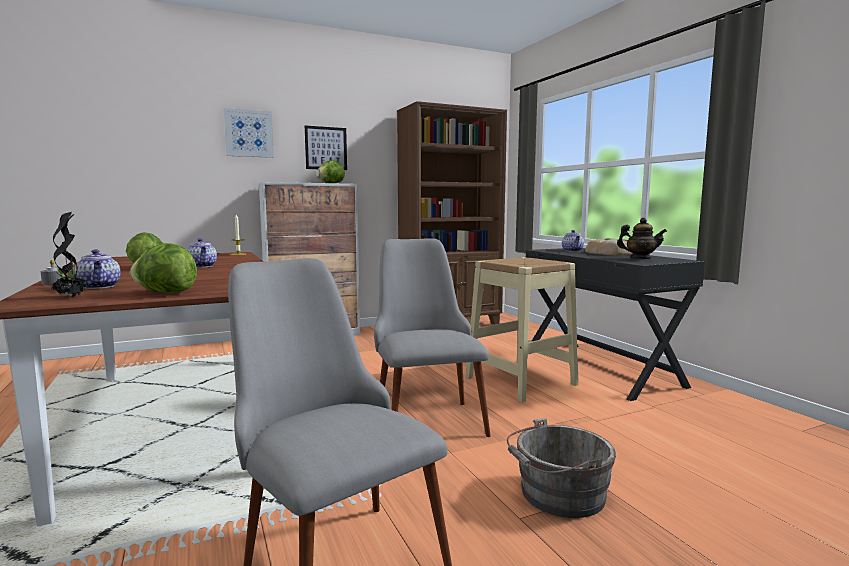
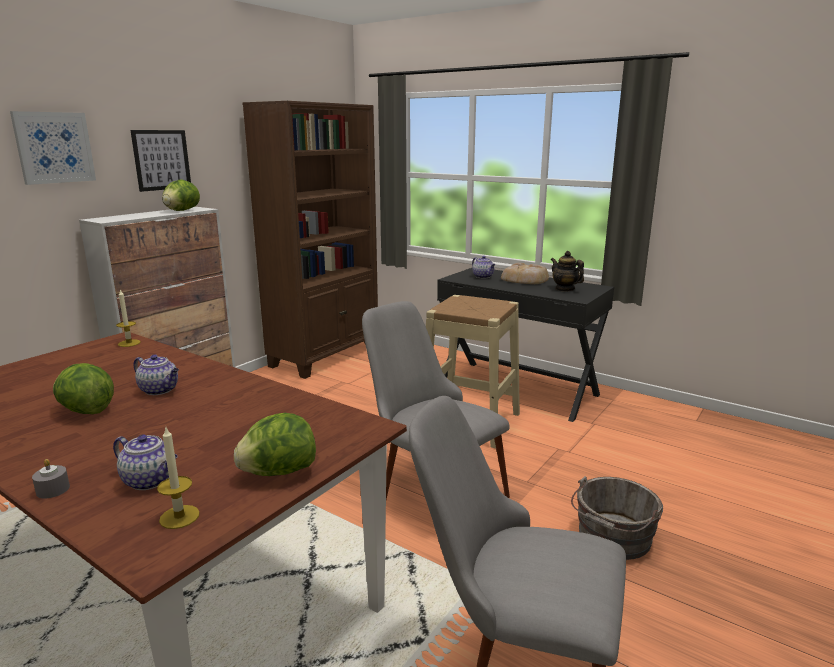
camera: 30 degrees left, 10 degrees up
potted plant [52,212,86,297] -> candle [157,427,200,529]
teapot [617,218,667,259] -> teapot turned 120 degrees counterclockwise [551,251,584,291]

